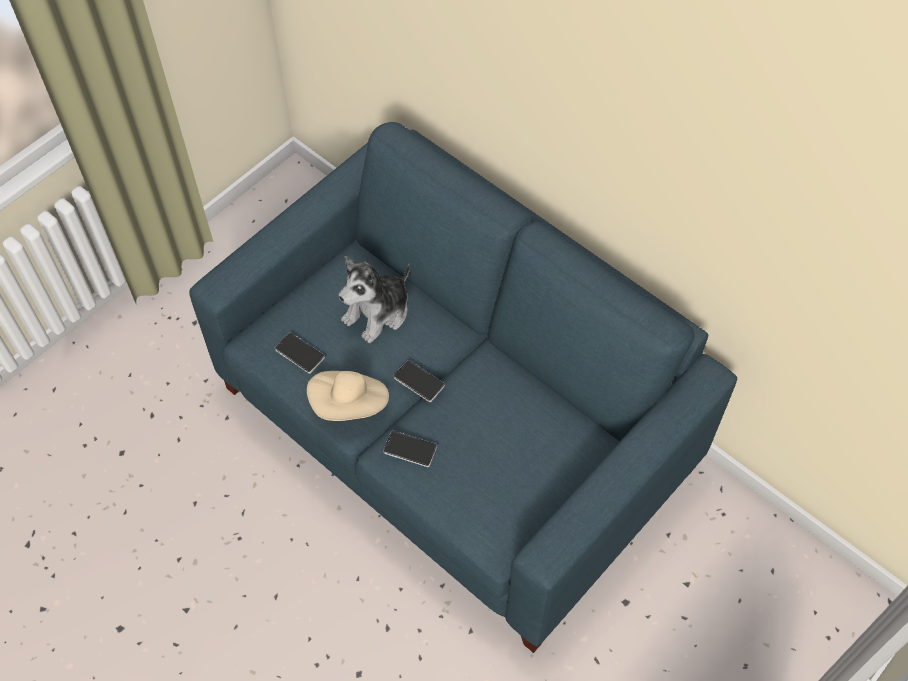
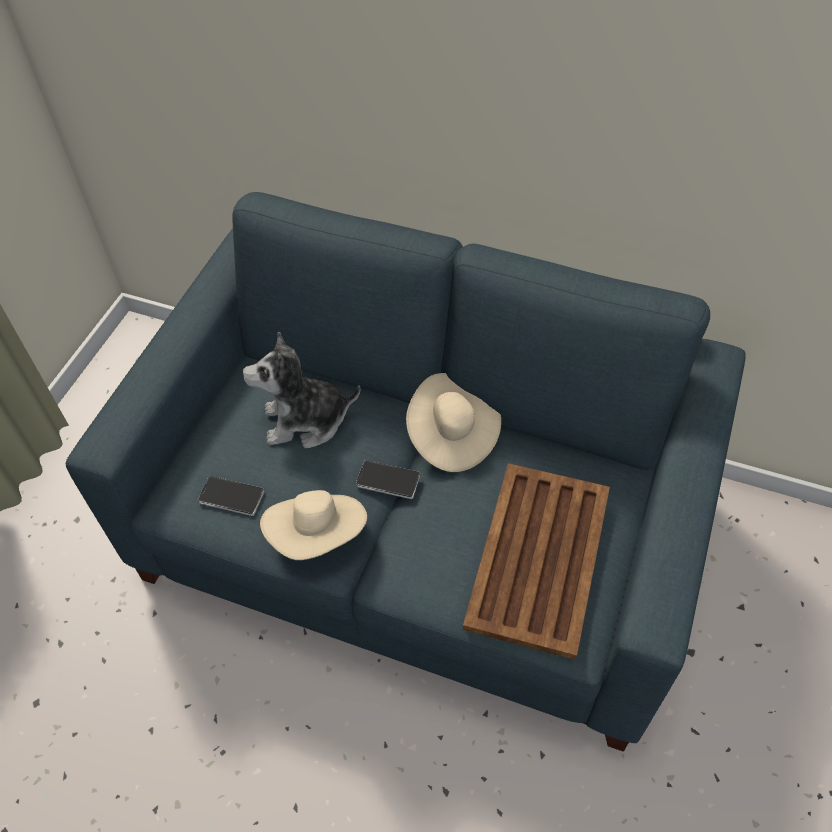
camera: 20 degrees left, 5 degrees down
plush toy [339,256,410,343] -> plush toy turned 60 degrees clockwise [242,331,361,449]
phone [383,431,437,467] -> none
none -> beige hat [406,373,501,472]
none -> brown tray [463,463,610,660]

